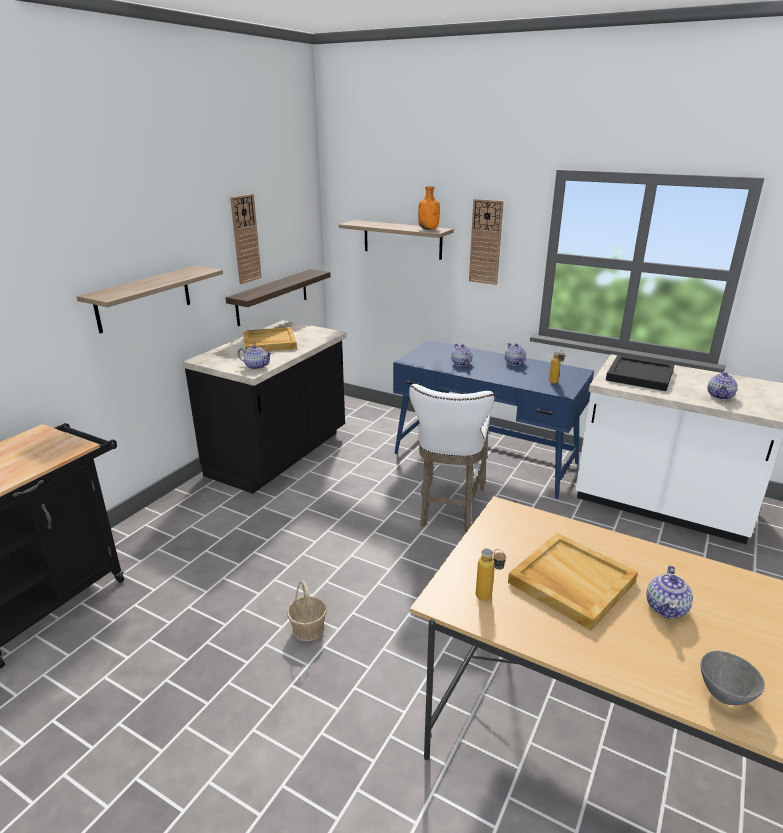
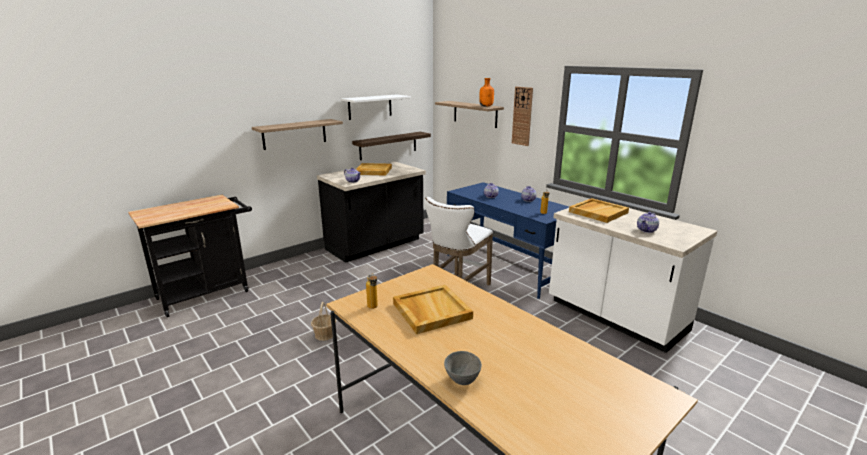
camera: 20 degrees right, 5 degrees down
wall clock [230,194,262,284] -> white shelf [341,95,411,120]
black tray [606,355,674,391] -> beige tray [569,198,629,223]
teapot [646,566,693,619] -> none

